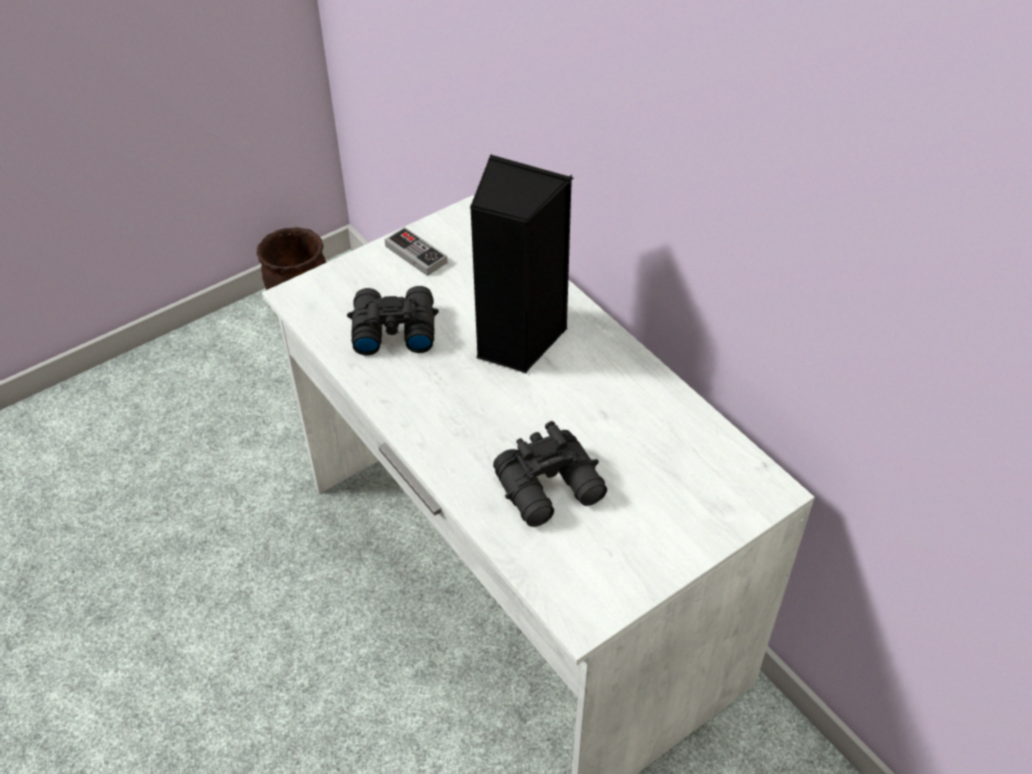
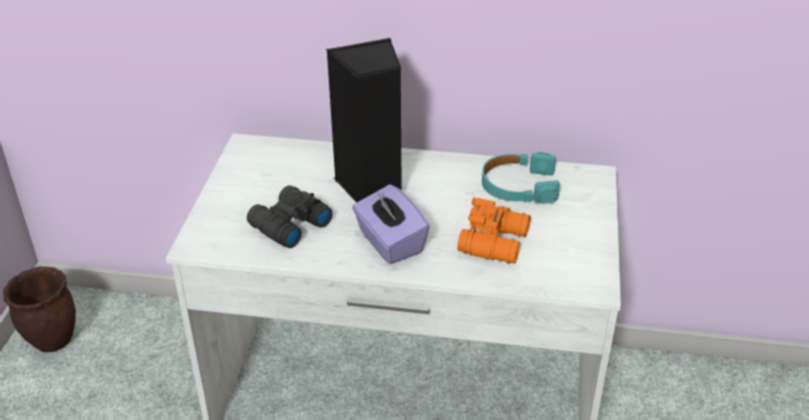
camera: 45 degrees left, 10 degrees down
game controller [385,227,447,276] -> none
black binoculars [493,421,607,527] -> orange binoculars [457,197,531,264]
none -> purple tissue box [352,184,430,264]
none -> turquoise headphones [482,152,560,204]

